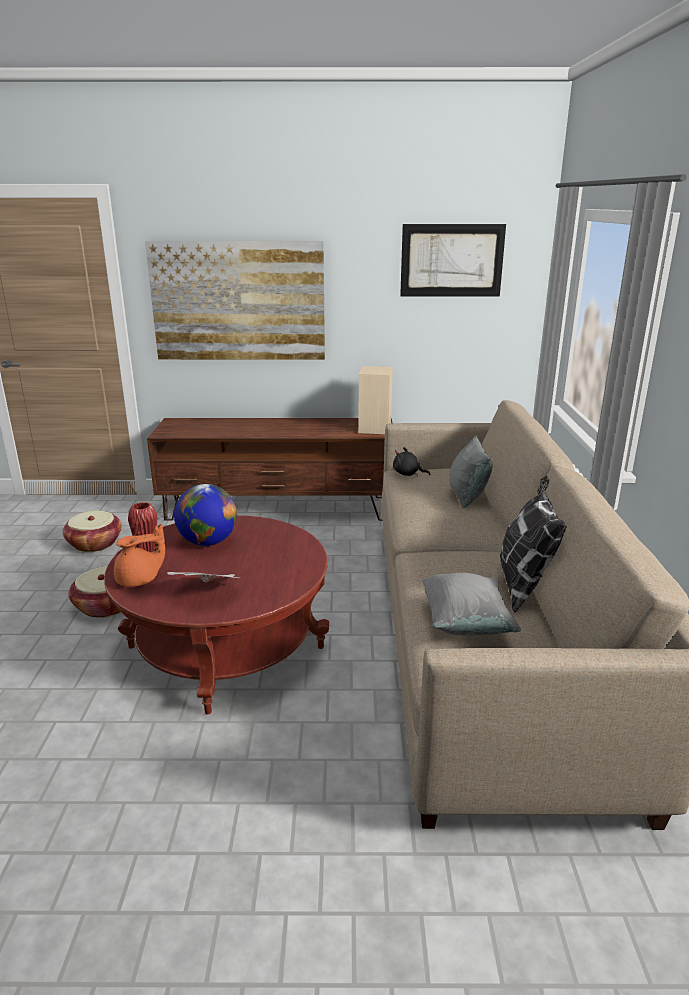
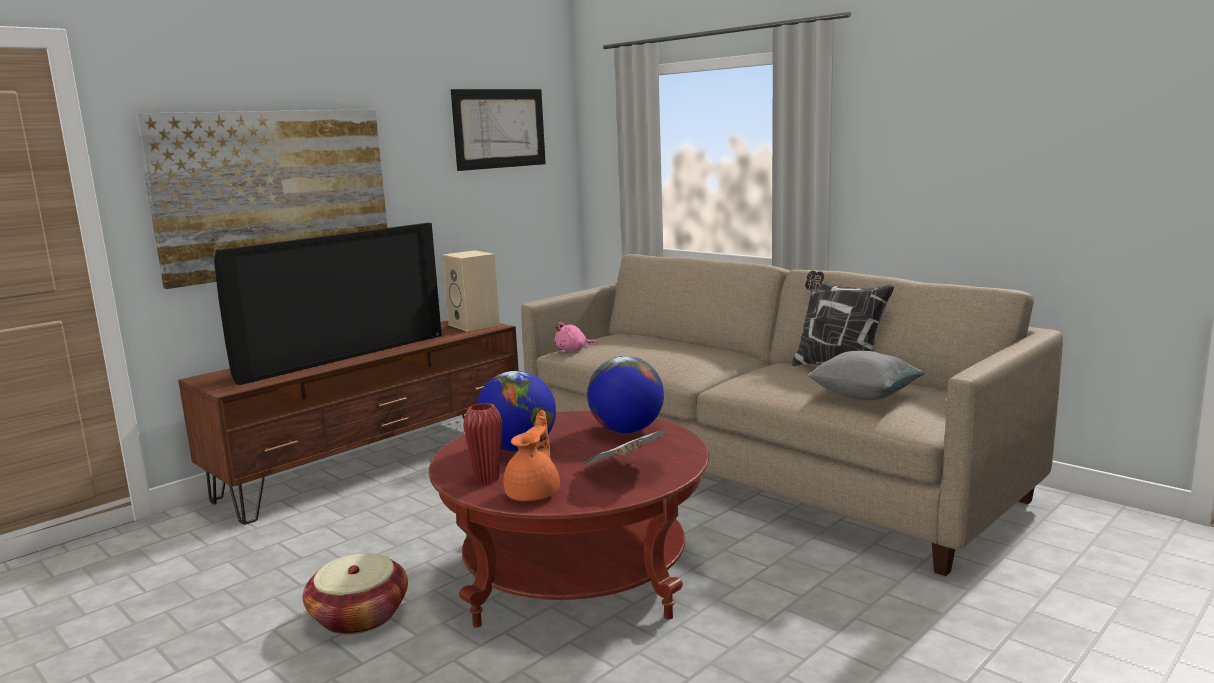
camera: 45 degrees left, 10 degrees down
basket [62,511,122,552] -> none
black plush toy [393,447,430,476] -> pink plush toy [555,322,597,351]
grey pillow [449,435,493,509] -> none
none -> television [214,223,442,385]
none -> globe [587,356,664,433]

